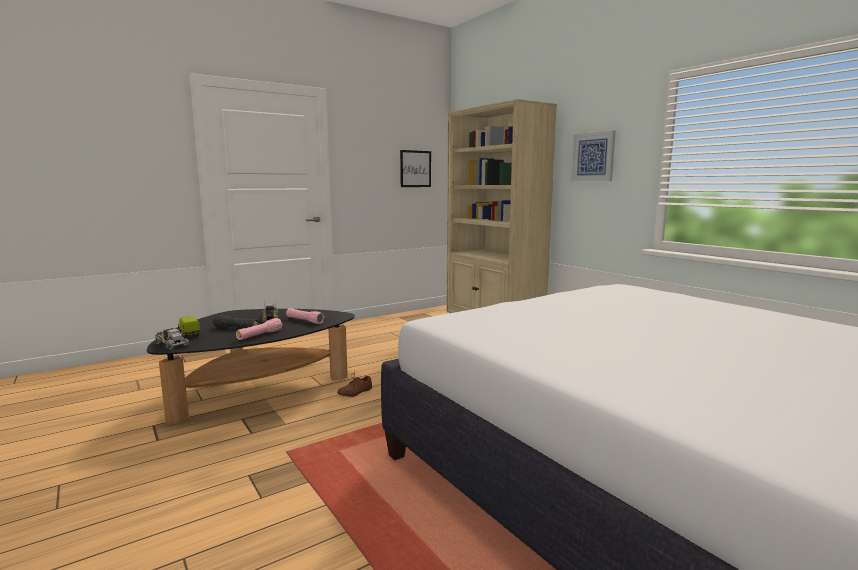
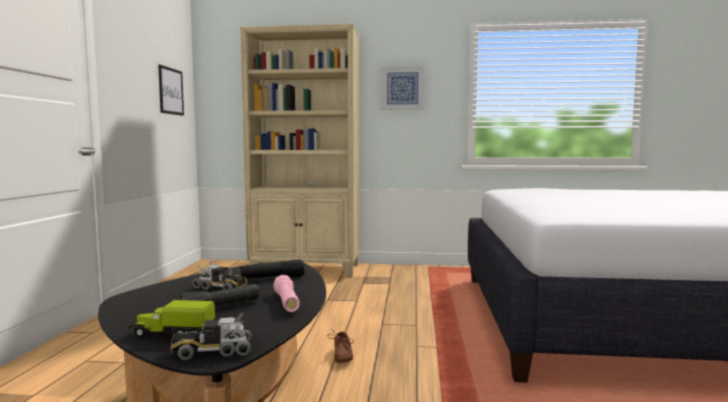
camera: 50 degrees left, 5 degrees down
pink flashlight [286,308,324,324] -> black flashlight [240,259,305,279]

